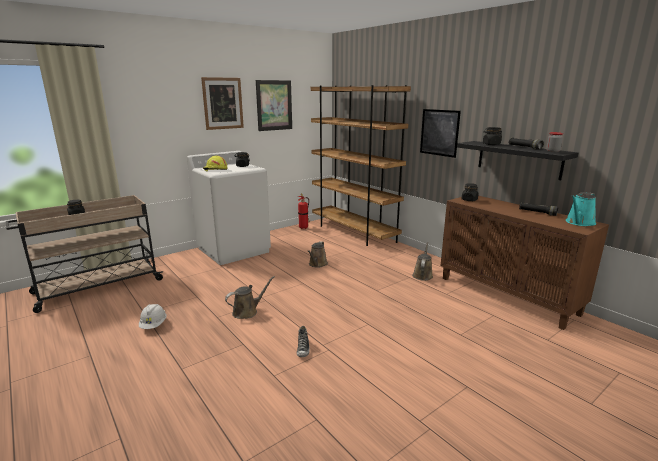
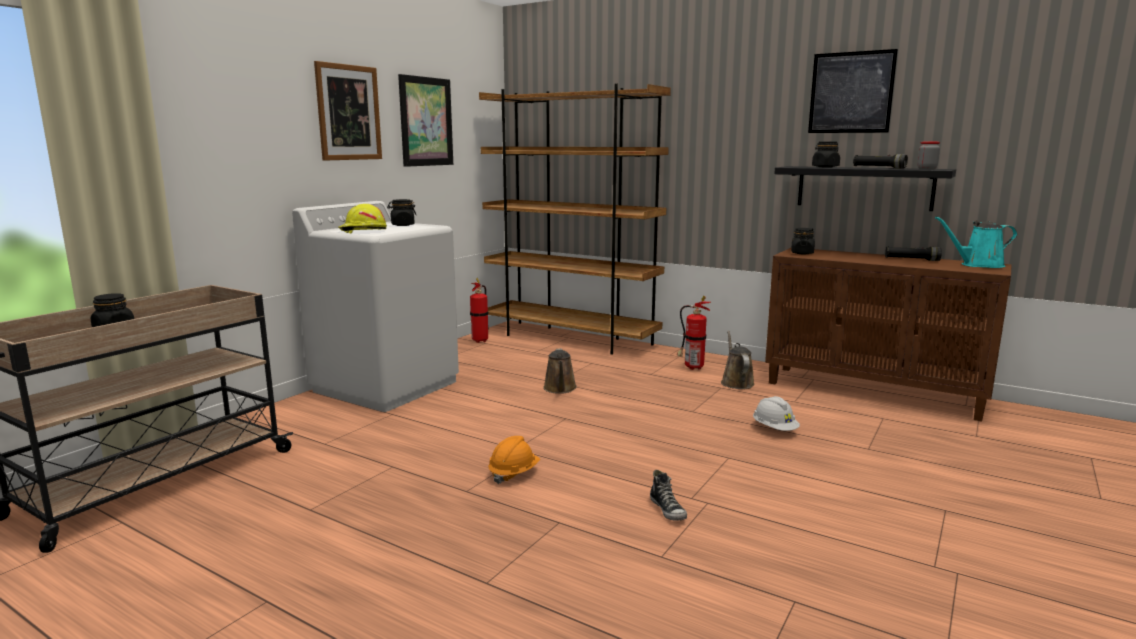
camera: 20 degrees left, 5 degrees down
white hard hat [139,304,167,329] -> white hard hat moved to [753,396,800,431]
brown watering can [225,276,275,319] -> orange hard hat [488,436,540,484]
picture [420,109,461,158] -> picture moved to [808,49,898,133]
turquoise watering can [566,192,596,226] -> turquoise watering can turned 60 degrees clockwise [935,217,1017,268]
none -> fire extinguisher [677,295,711,370]

